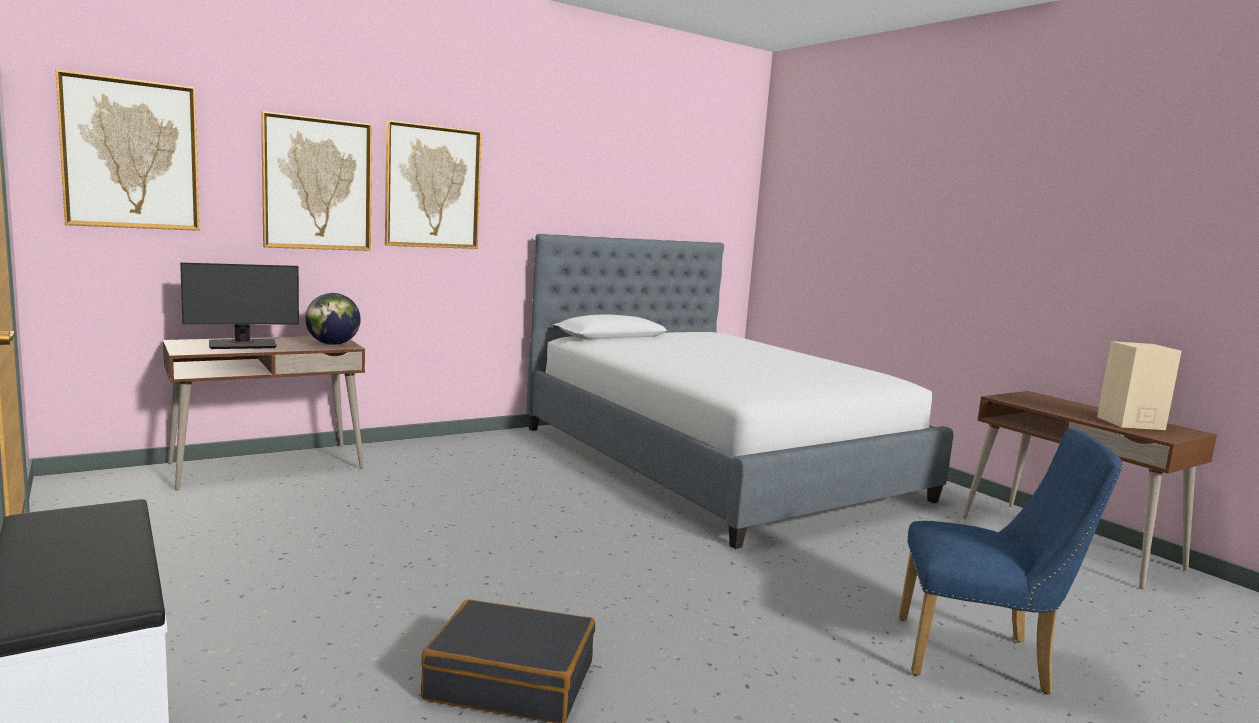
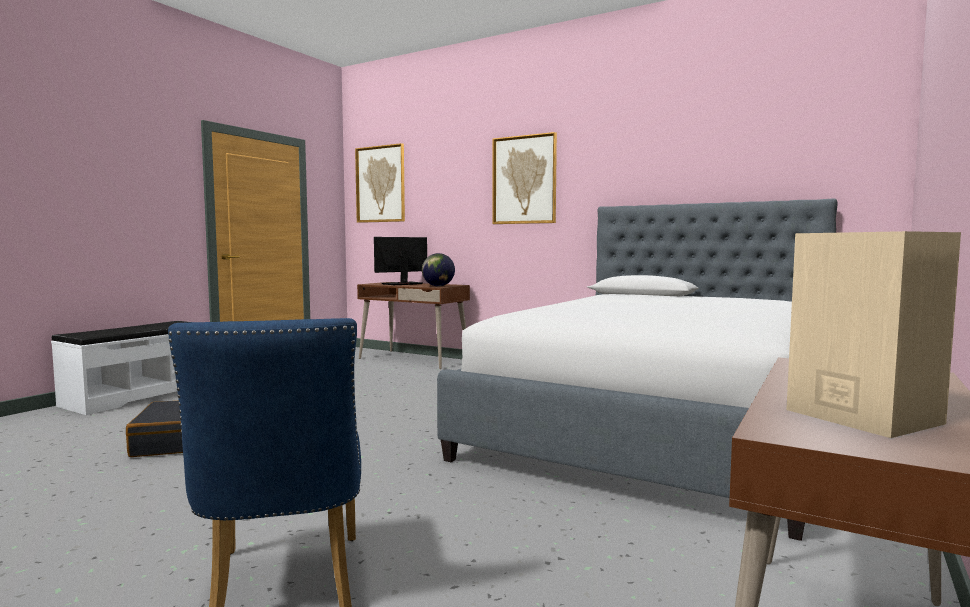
camera: 65 degrees right, 5 degrees down
monitor [180,262,299,349] -> monitor turned 105 degrees clockwise [374,237,427,285]
picture [261,111,372,251] -> none

